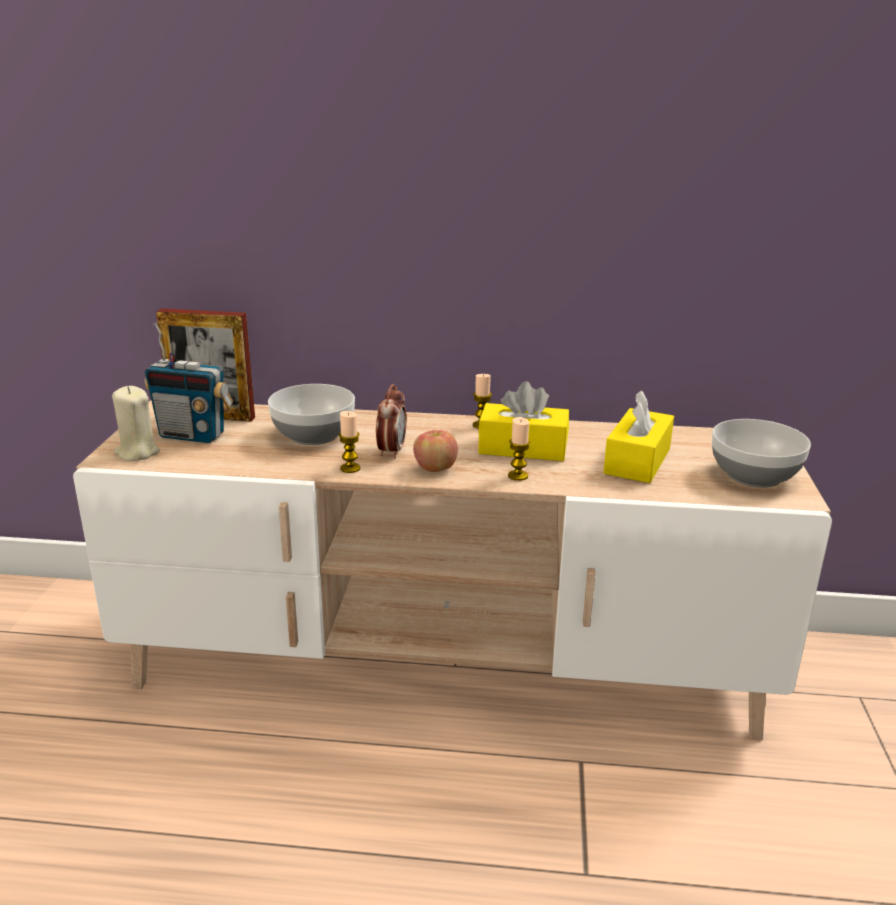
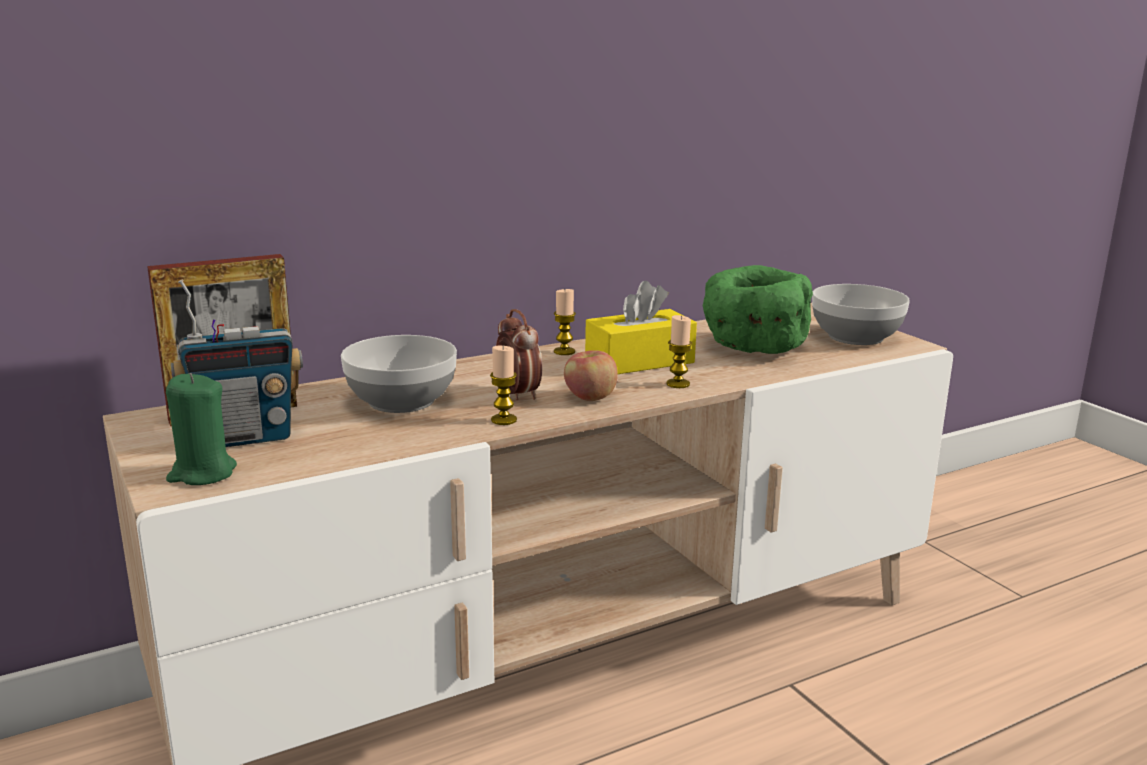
camera: 35 degrees left, 5 degrees down
beige candle [112,386,160,461] -> green candle [166,373,237,485]
yellow tissue box [603,390,674,483] -> green bowl [703,265,813,354]

